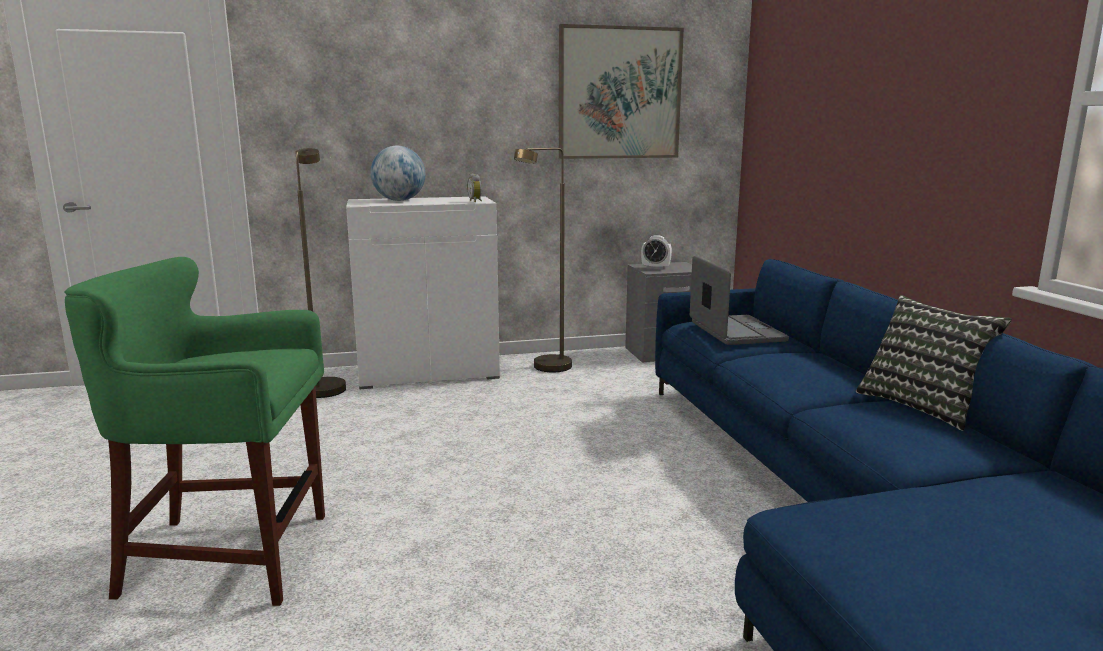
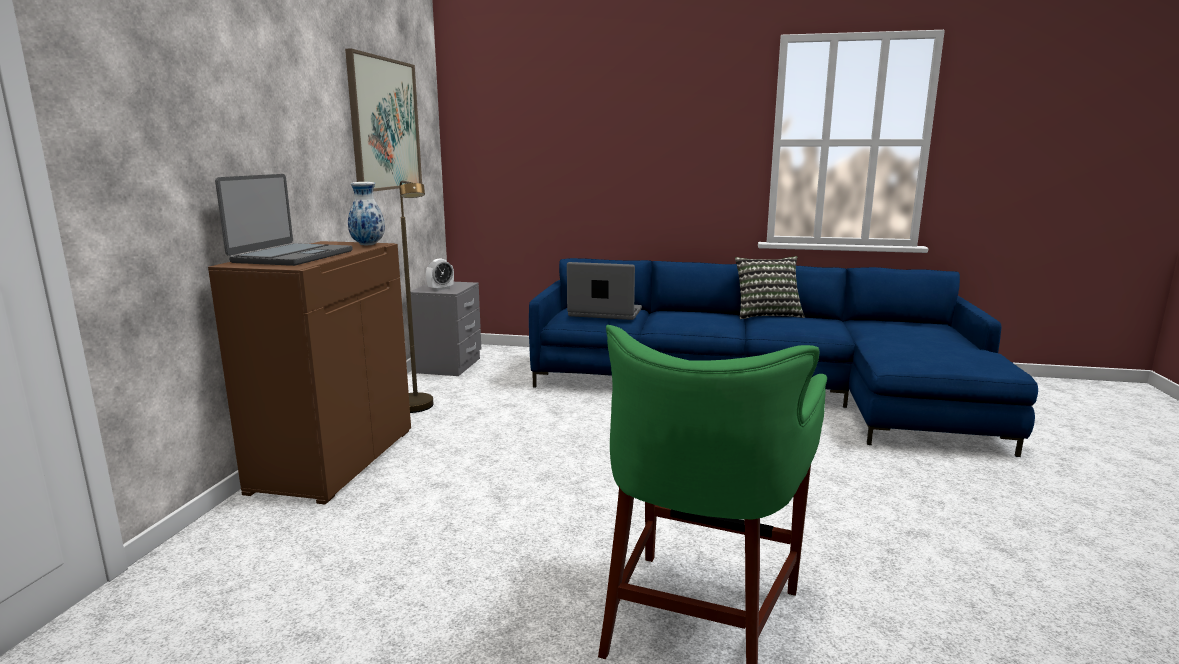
camera: 65 degrees left, 0 degrees up
brown floor lamp [295,148,346,398] -> none
white cabinet [346,196,500,389] -> brown cabinet [208,241,411,504]
globe [371,146,425,201] -> laptop [215,174,353,266]
alarm clock [467,174,482,202] -> vase [348,182,385,245]

